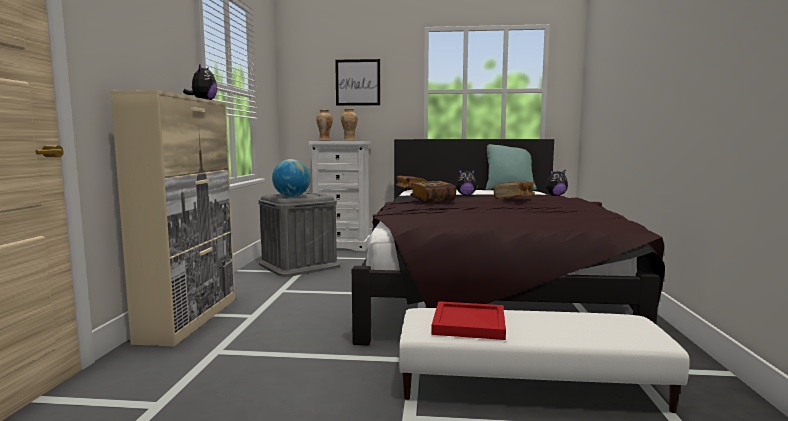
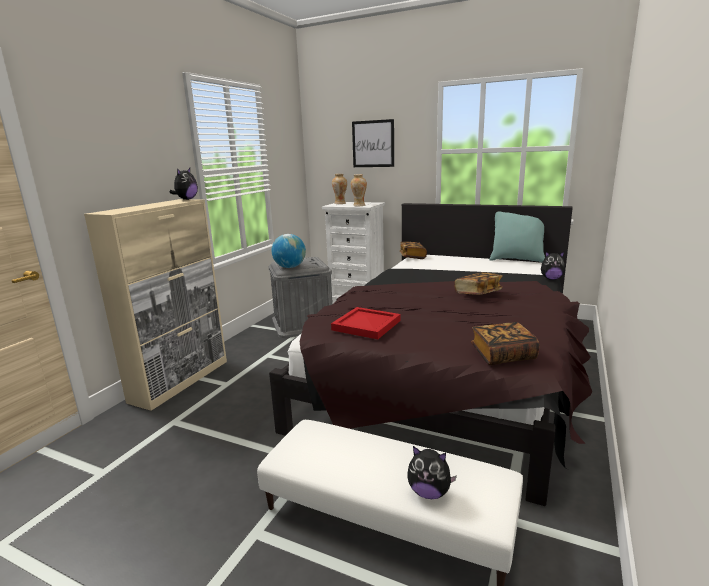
camera: 20 degrees right, 10 degrees up
book [410,181,456,203] -> book moved to [471,322,540,365]
red tray [432,301,506,340] -> red tray moved to [331,307,401,339]
plush toy [456,169,478,196] -> plush toy moved to [407,446,457,499]

